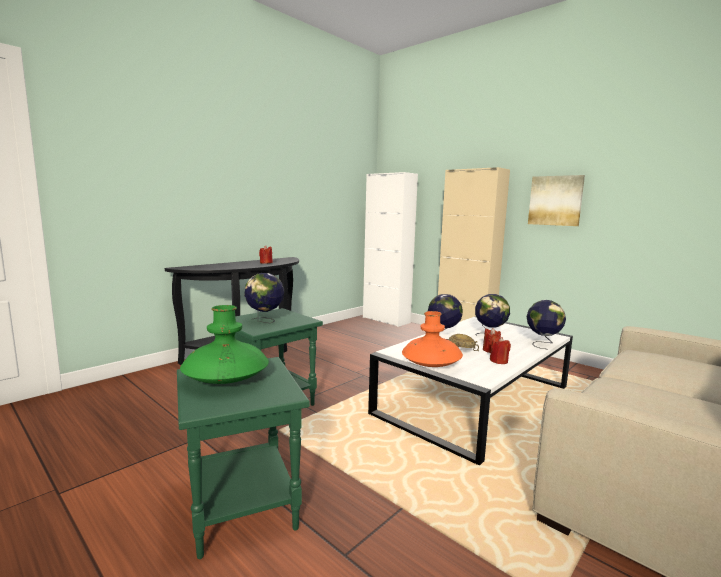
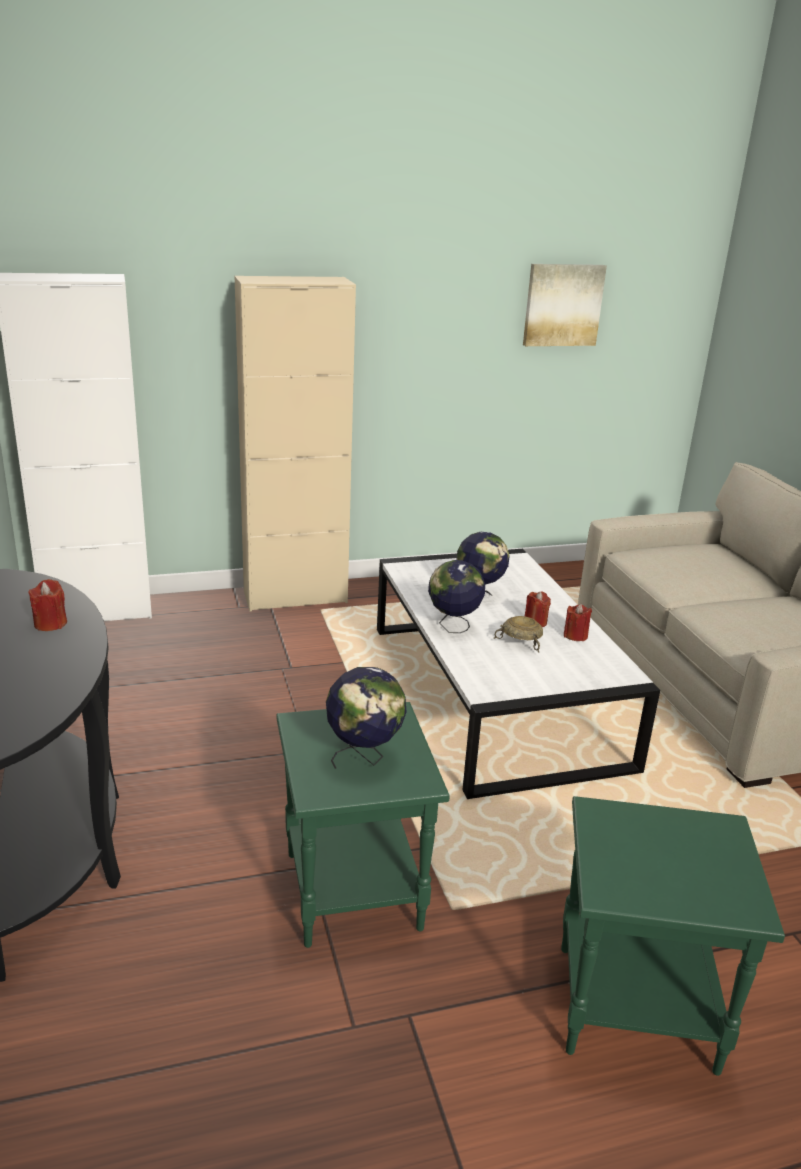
camera: 60 degrees left, 15 degrees up
green vase [180,305,269,384] -> none
orange vase [402,311,463,367] -> none
globe [526,300,566,349] -> none
picture [528,175,585,226] -> picture moved to [523,264,607,346]

